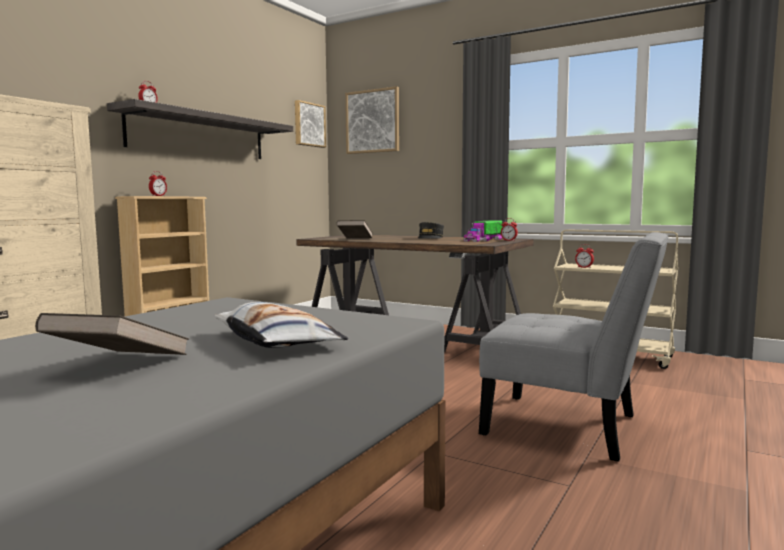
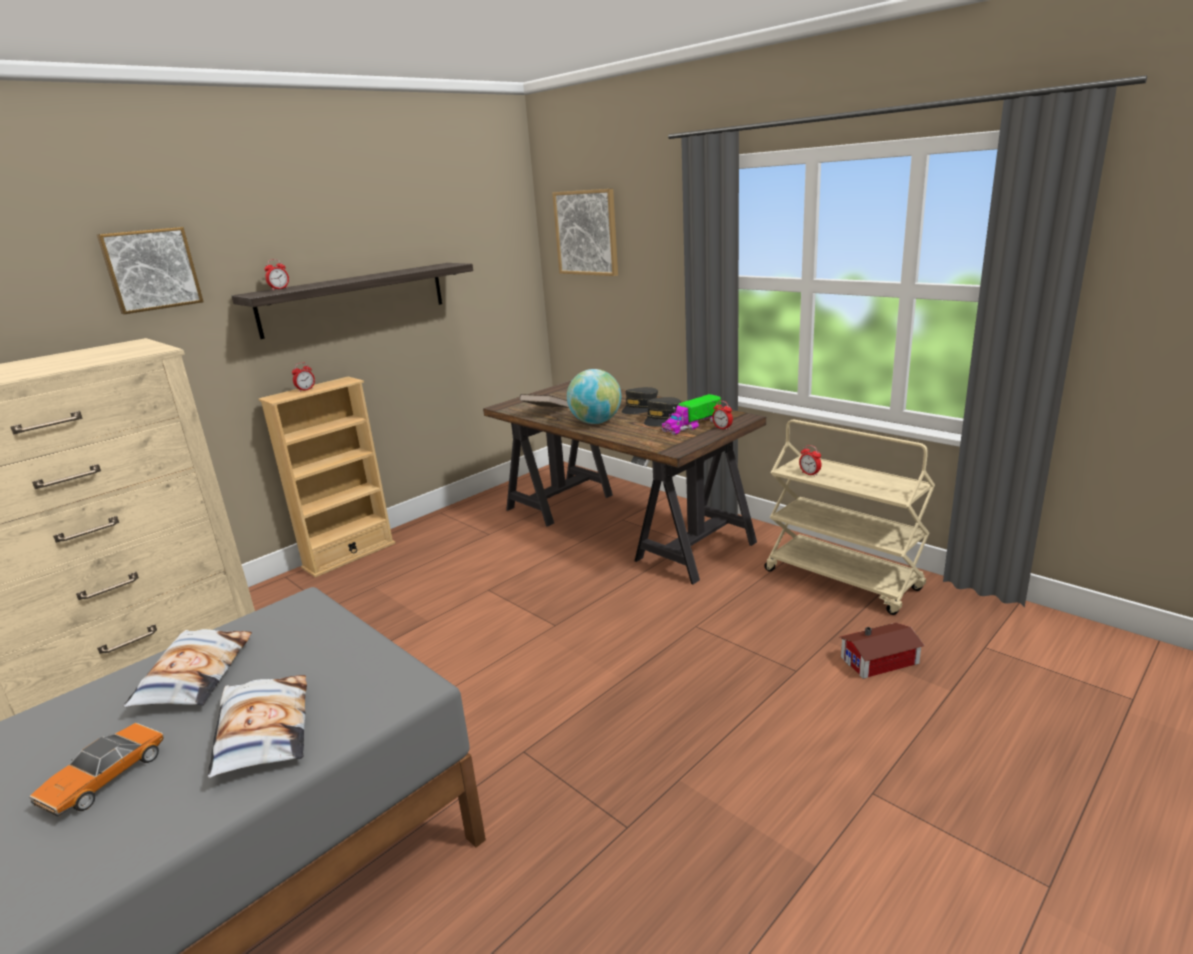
camera: 15 degrees right, 15 degrees up
brown book [35,313,189,355] -> toy car [29,723,164,817]
picture [295,100,326,148] -> picture moved to [97,227,204,314]
grey chair [479,232,668,462] -> none
none -> pillow [123,629,252,707]
none -> globe [567,369,621,424]
none -> grey cap [644,397,681,426]
none -> toy house [839,623,925,679]

